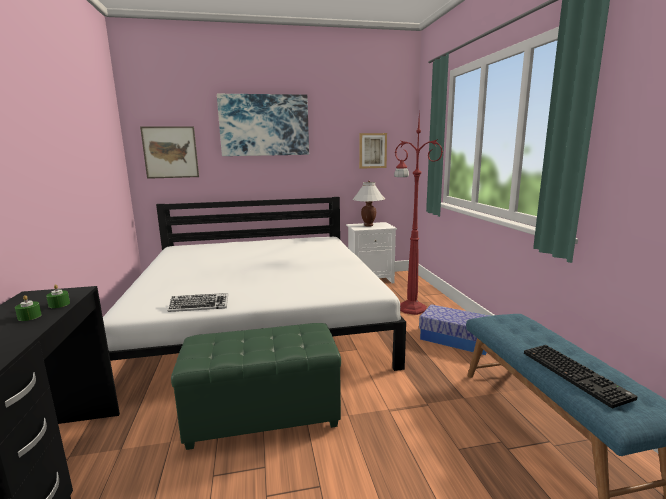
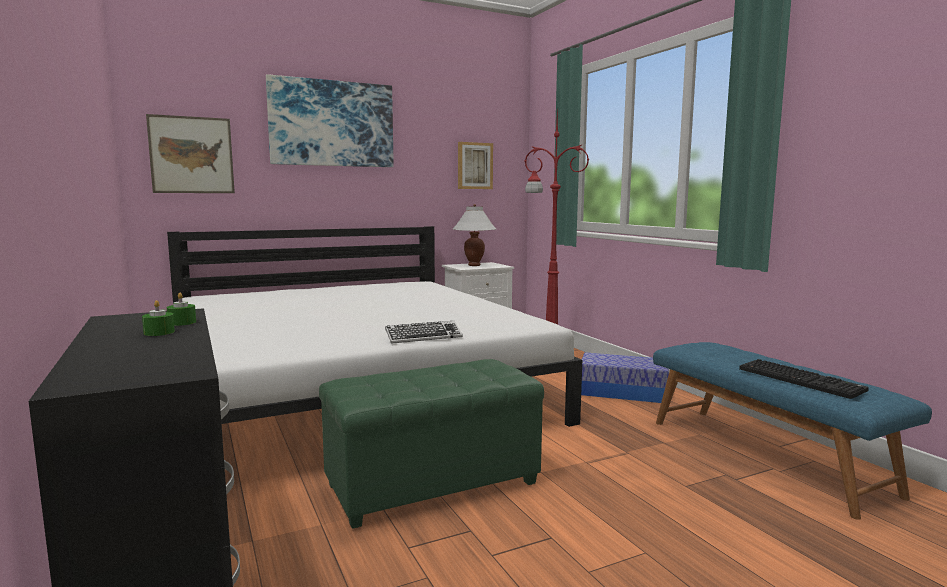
camera: 15 degrees left, 5 degrees down
keyboard [168,293,228,312] -> keyboard moved to [385,321,463,344]

